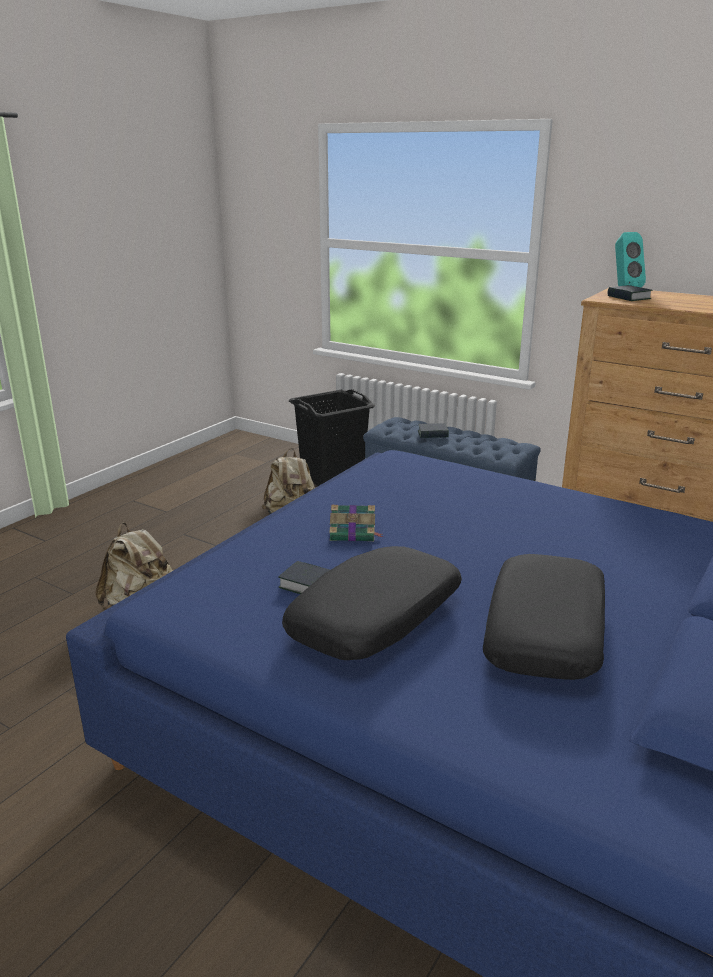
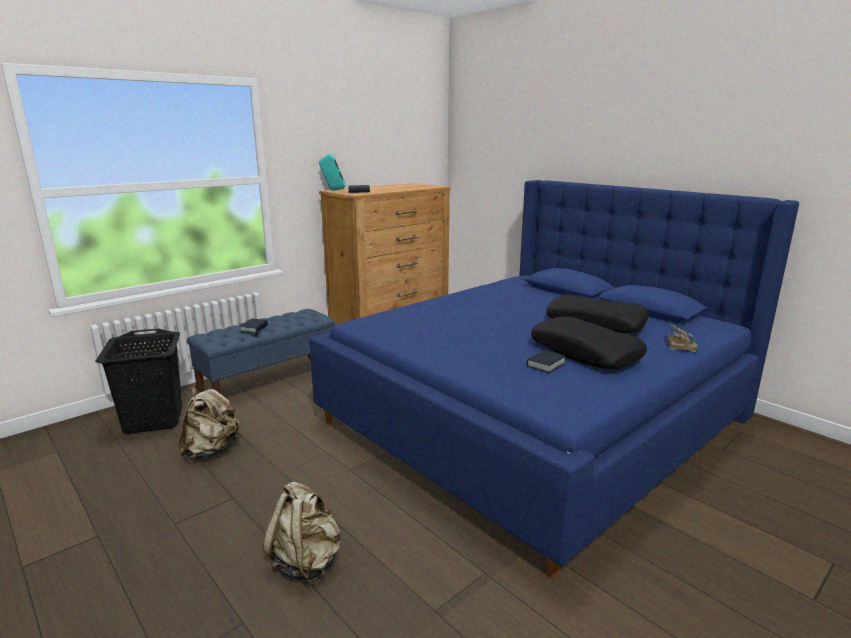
camera: 75 degrees left, 5 degrees down
book [330,505,383,541] -> book moved to [666,324,698,352]

